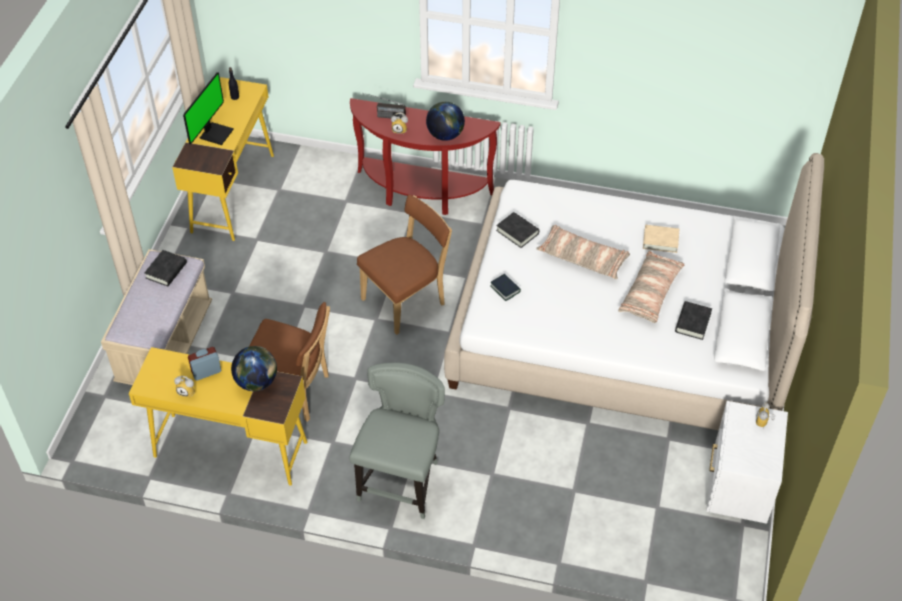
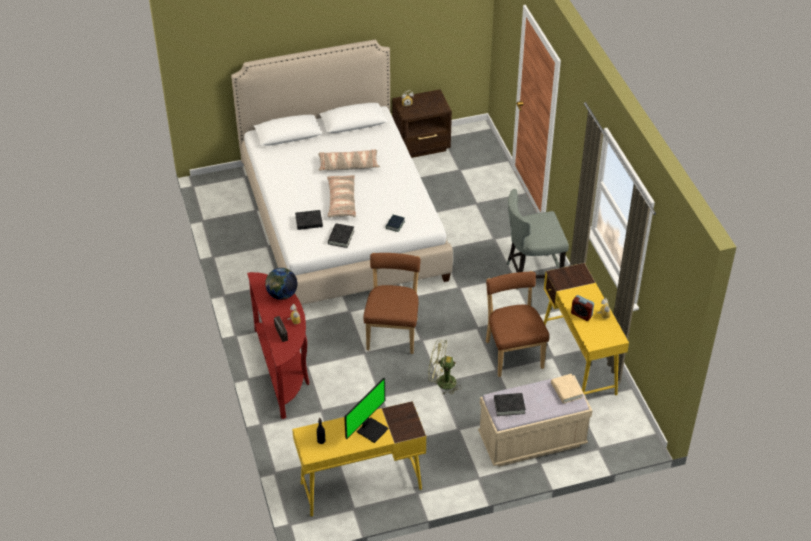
camera: 120 degrees left, 5 degrees down
monitor [183,72,234,145] -> monitor turned 135 degrees clockwise [344,378,389,443]
globe [231,346,277,392] -> none
brown chair [357,195,452,335] -> brown chair turned 75 degrees clockwise [363,253,421,354]
beige book [643,225,679,253] -> beige book moved to [551,374,583,404]
black book [675,301,712,340] -> black book moved to [295,210,323,230]
white nightstand [706,401,788,524] -> brown nightstand [392,89,452,158]
none -> green fan [428,340,462,395]

